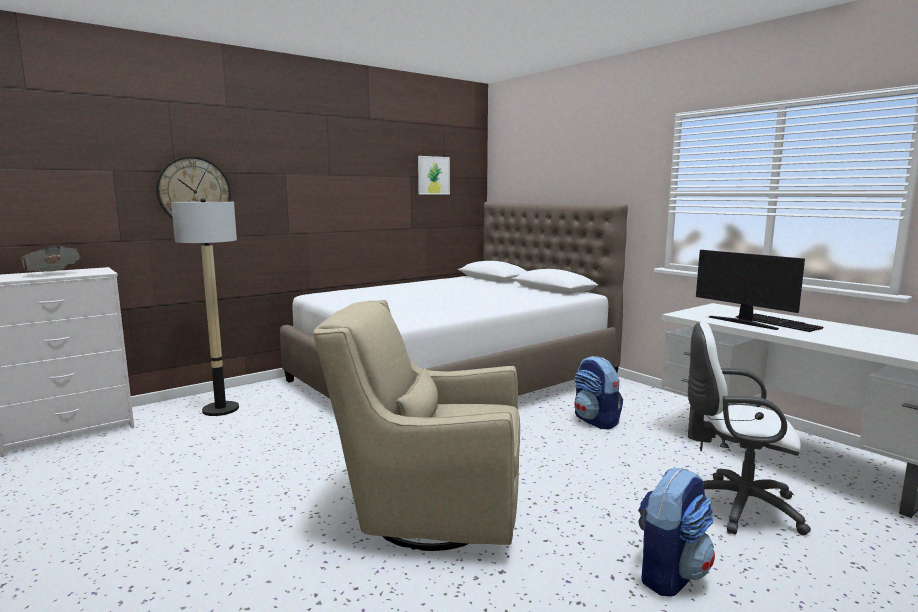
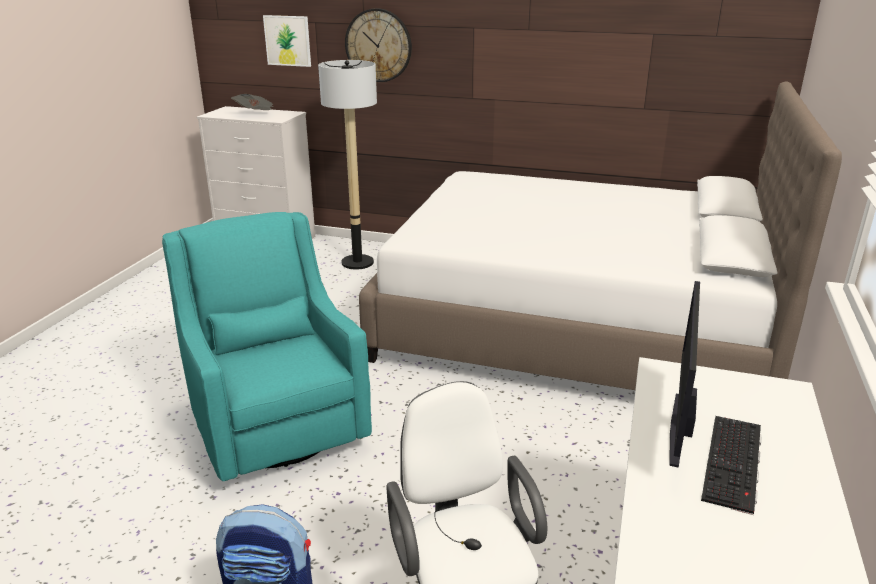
camera: 55 degrees right, 15 degrees up
beige armchair [313,300,520,551] -> turquoise armchair [162,212,372,481]
picture [418,156,450,195] -> picture moved to [263,15,311,67]
backpack [574,356,623,430] -> none

